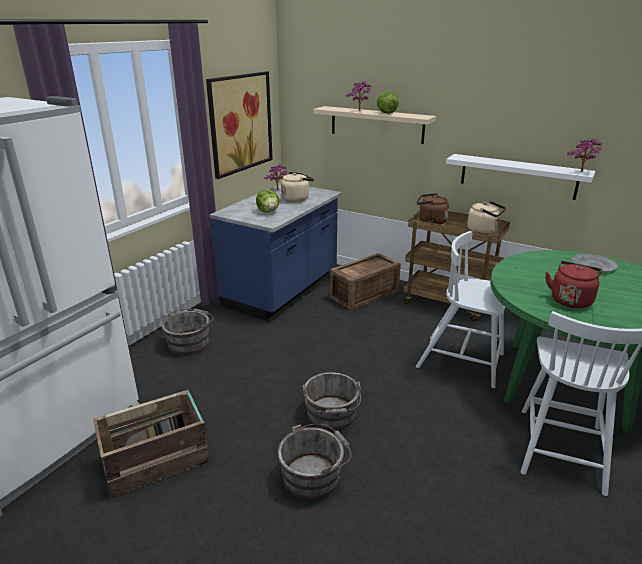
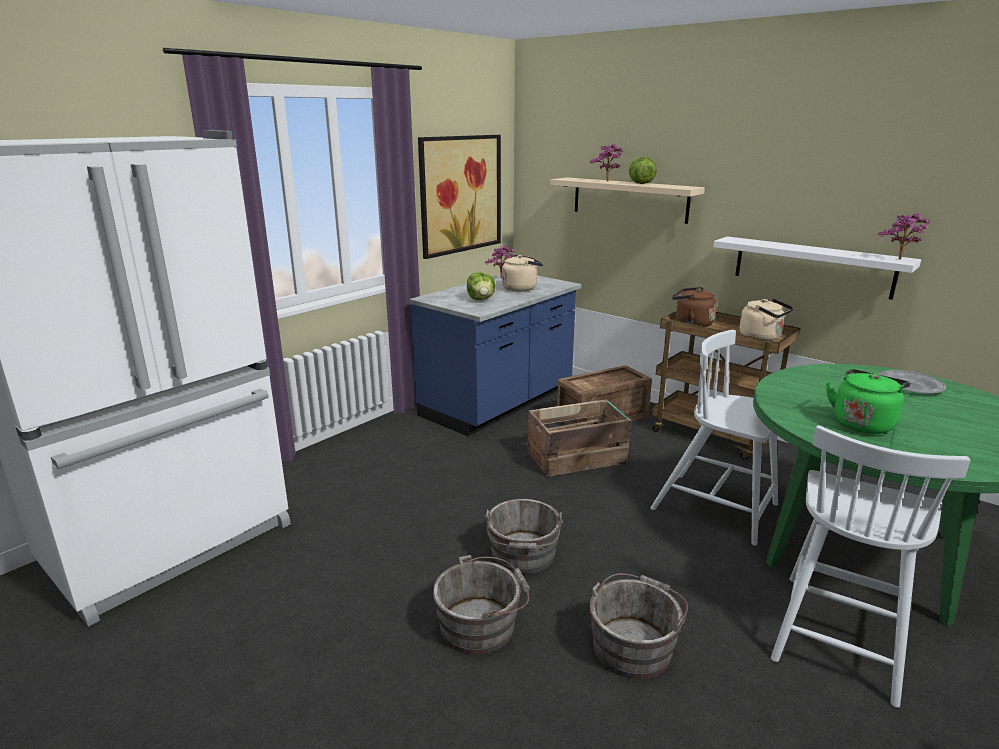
camera: 10 degrees right, 5 degrees down
crate [93,390,209,498] -> crate moved to [528,399,631,477]
grey bucket [161,309,214,355] -> grey bucket moved to [590,573,688,679]
red kettle [545,261,603,308] -> green kettle [826,369,911,434]

